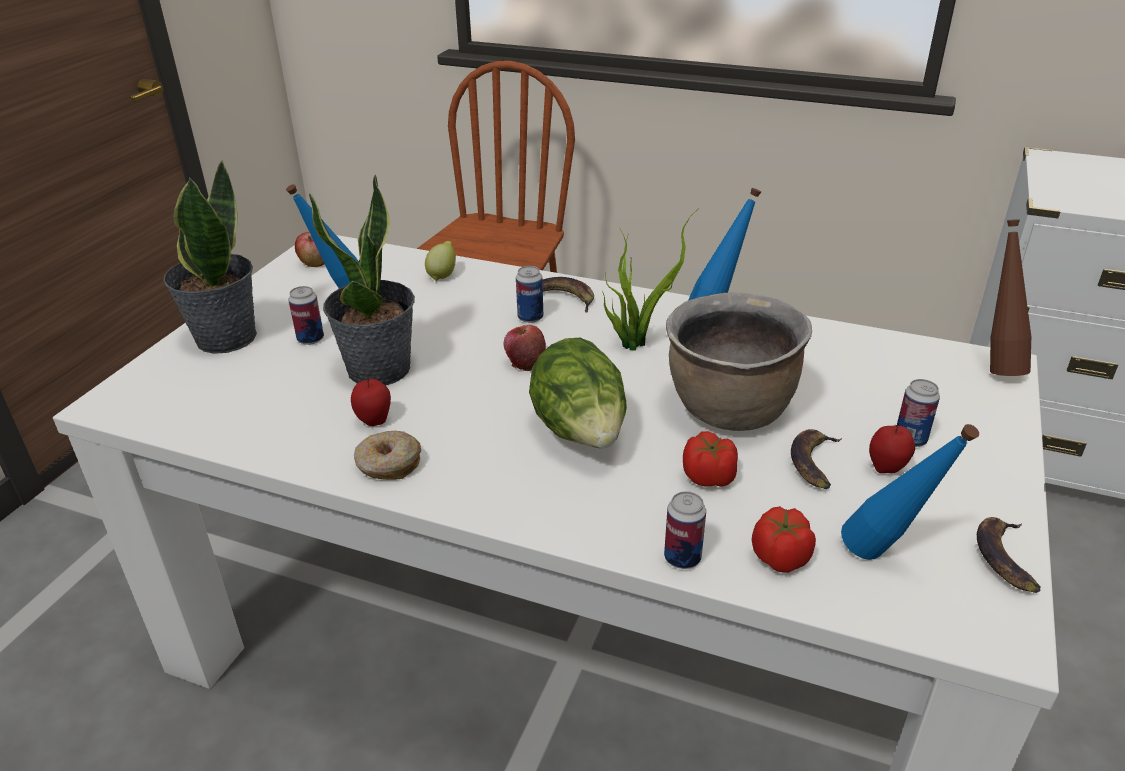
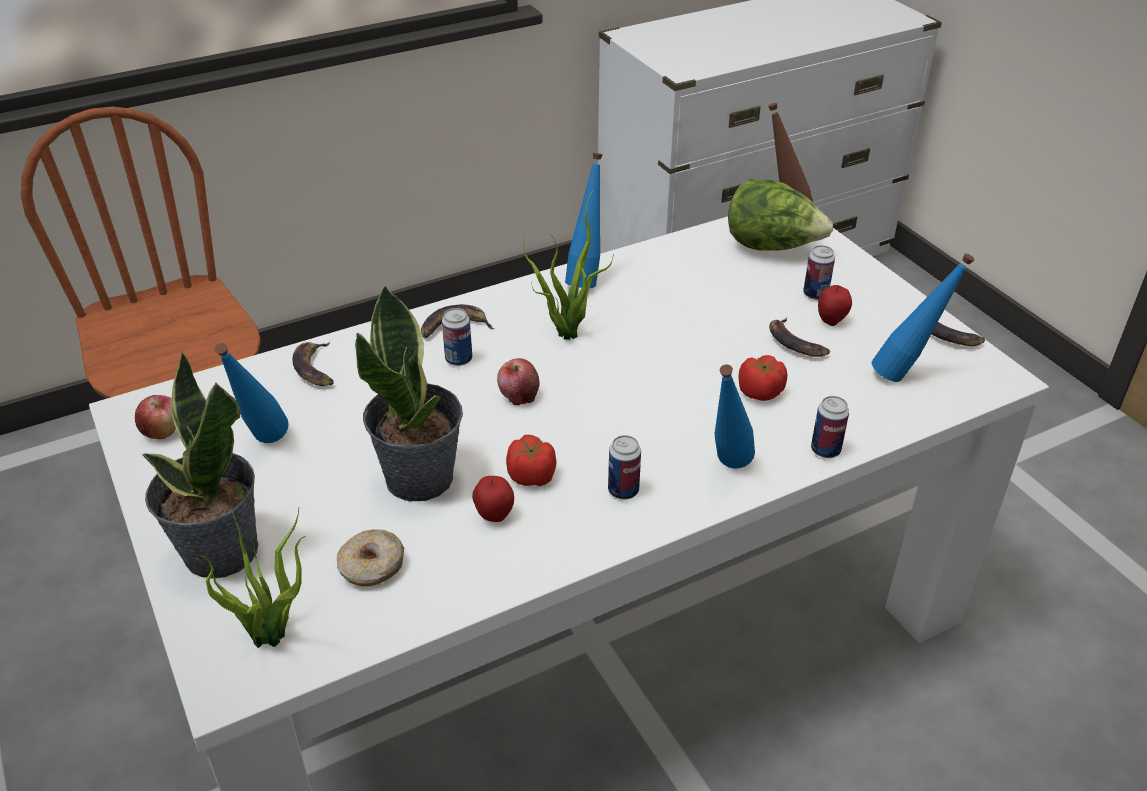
camera: 50 degrees left, 5 degrees up
can [289,286,324,345] -> can moved to [608,435,641,499]
donut [354,431,421,480] -> donut moved to [337,529,404,586]
lemon [425,241,456,281] -> banana [293,342,334,386]
lettuce [529,338,627,448] -> lettuce moved to [728,179,833,251]
brown cooking pot [666,292,812,431] -> none
tomato [752,506,816,573] -> tomato moved to [506,435,556,486]
none -> potted plant [200,508,306,648]
none -> blue bottle [715,364,755,469]

